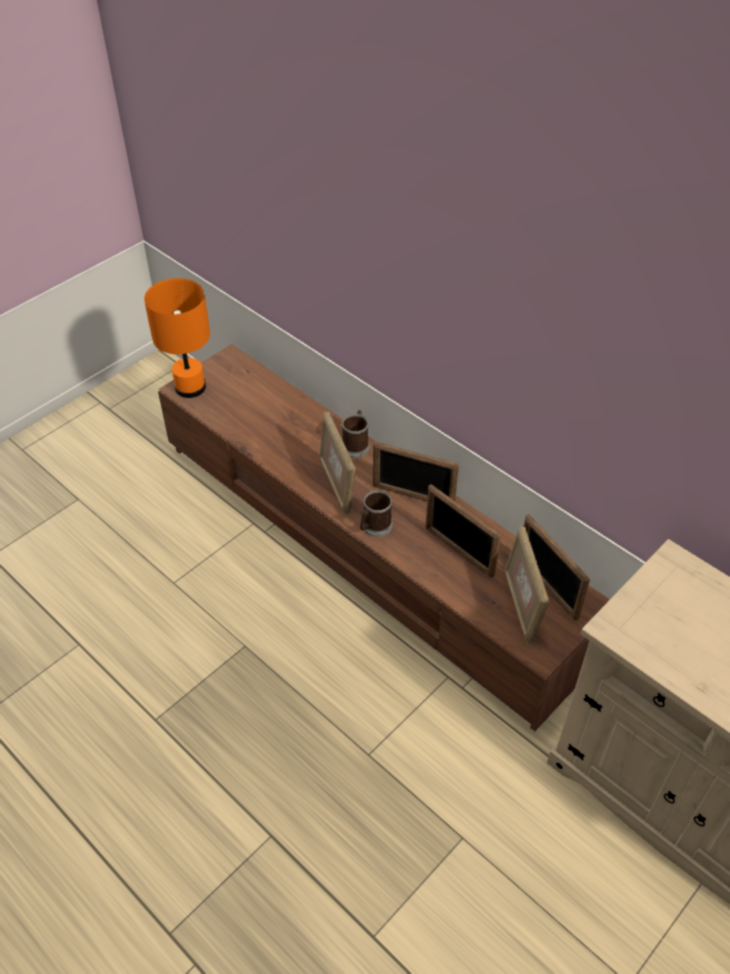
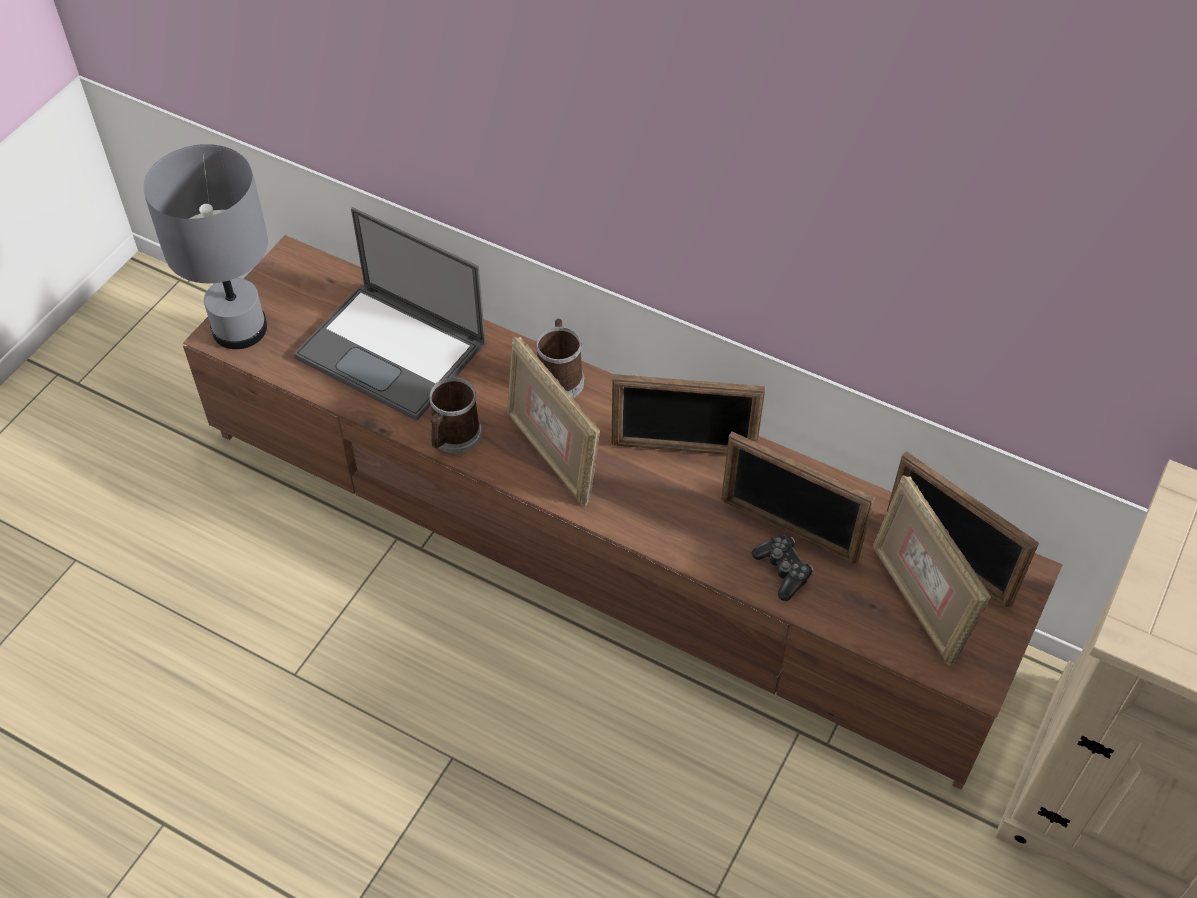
camera: 15 degrees left, 5 degrees up
orange table lamp [144,278,210,398] -> grey table lamp [143,144,268,349]
mug [360,490,393,537] -> mug moved to [429,377,482,453]
none -> laptop [294,207,486,421]
none -> game controller [752,535,813,601]

